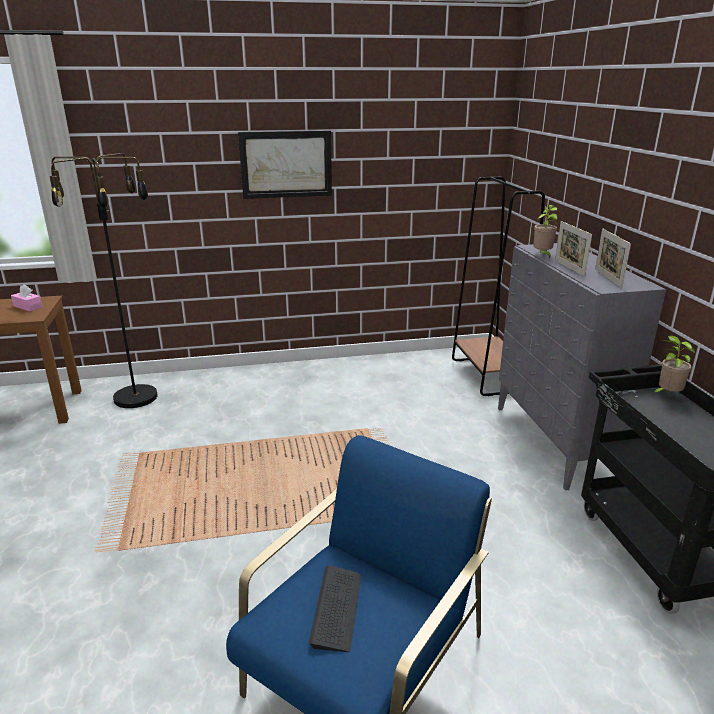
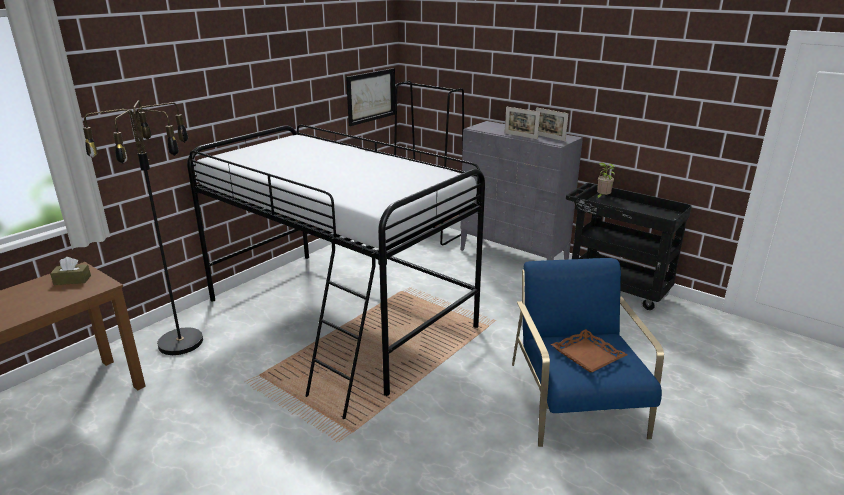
camera: 40 degrees left, 0 degrees up
pink tissue box [11,284,43,311] -> brown tissue box [50,257,91,285]
picture [238,131,332,199] -> picture moved to [346,68,395,126]
keyboard [309,565,361,652] -> brown tray [551,329,627,373]
potted plant [533,205,558,258] -> none
none -> black bed [187,125,485,419]

